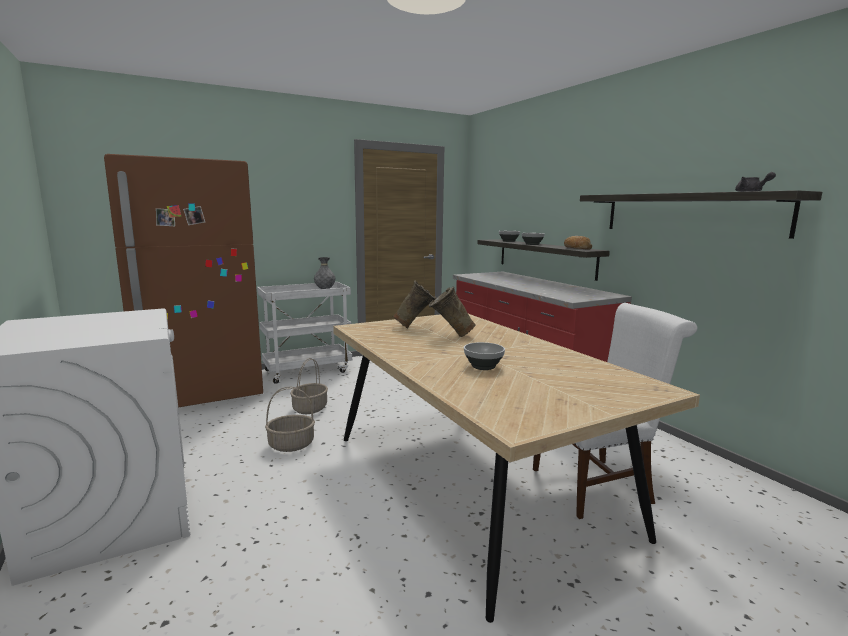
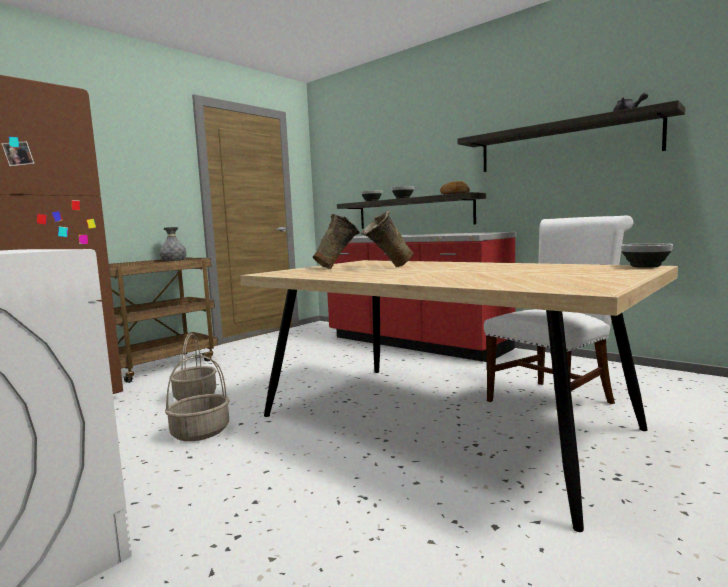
camera: 20 degrees left, 5 degrees down
white cart [257,282,352,384] -> brown cart [109,258,218,383]
bowl [464,342,505,370] -> bowl moved to [621,243,673,268]

